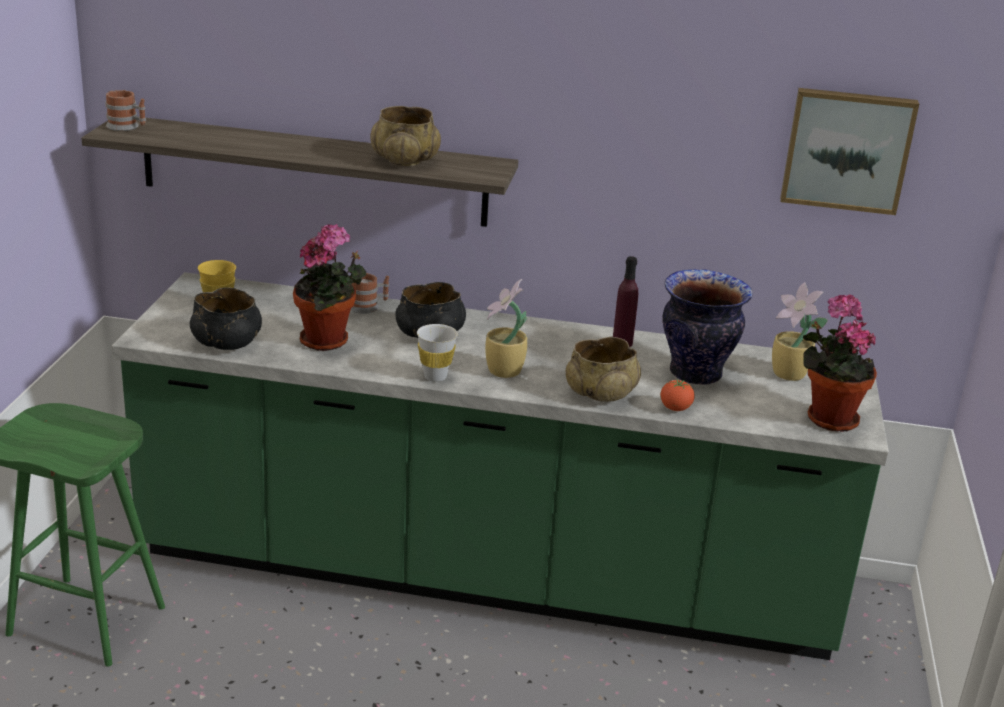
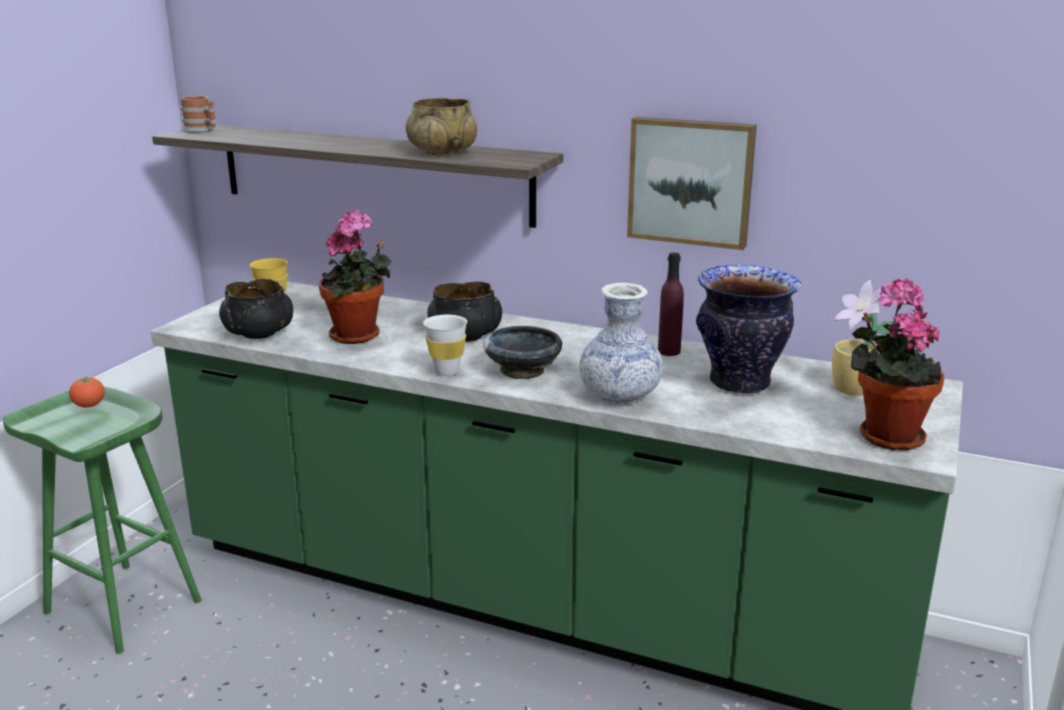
camera: 15 degrees right, 5 degrees down
mug [351,273,389,314] -> none
potted plant [485,279,527,378] -> black bowl [483,326,562,380]
beige bowl [566,337,641,402] -> vase [579,283,663,405]
tomato [661,379,695,411] -> tomato moved to [69,376,105,407]
picture [780,88,919,215] -> picture moved to [627,117,757,250]

